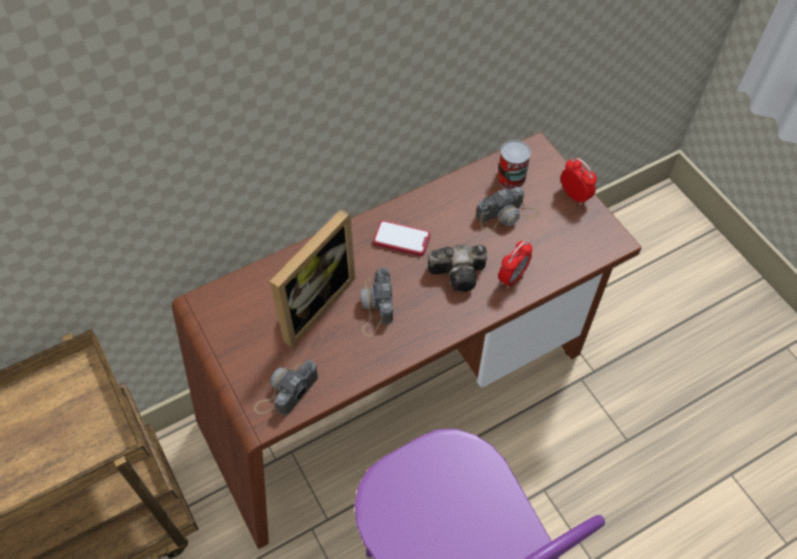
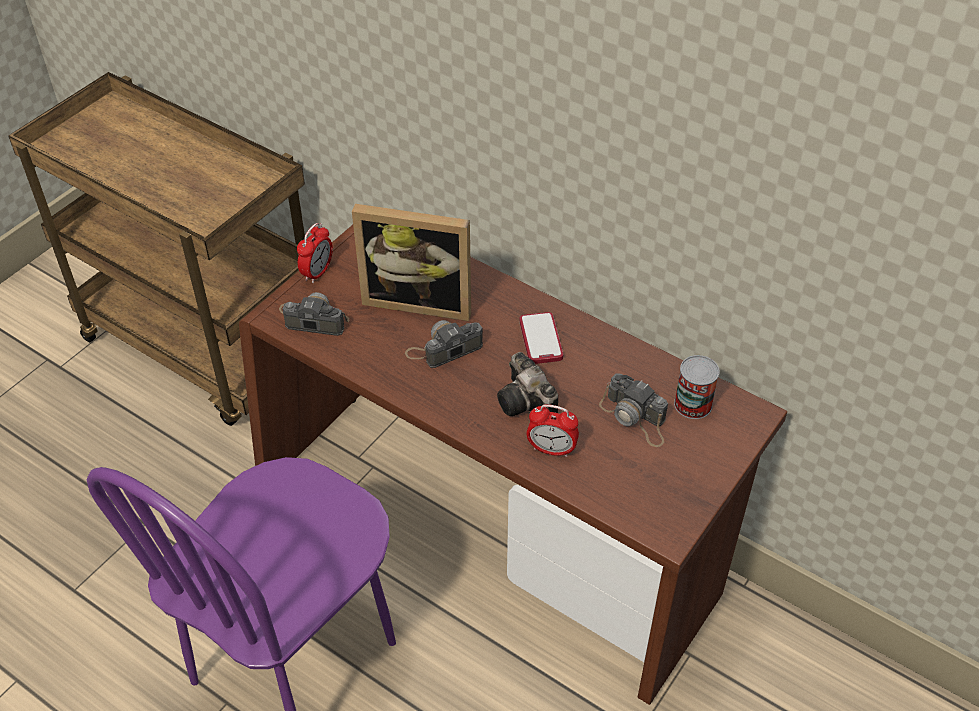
camera: 65 degrees right, 10 degrees down
alarm clock [561,158,597,205] -> alarm clock moved to [297,223,333,283]

